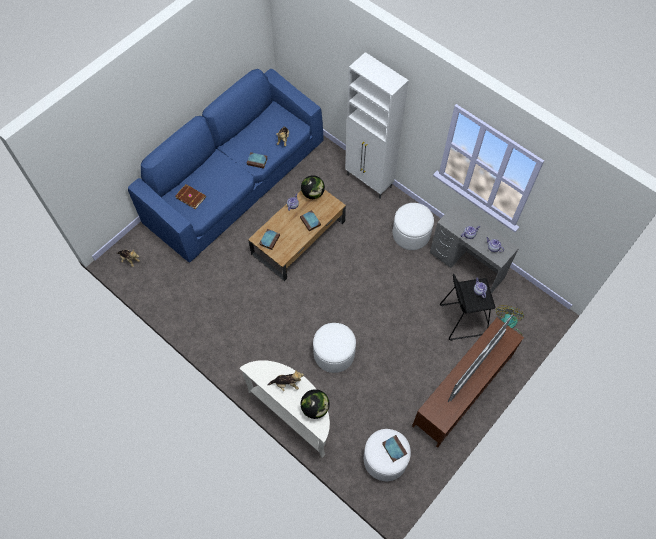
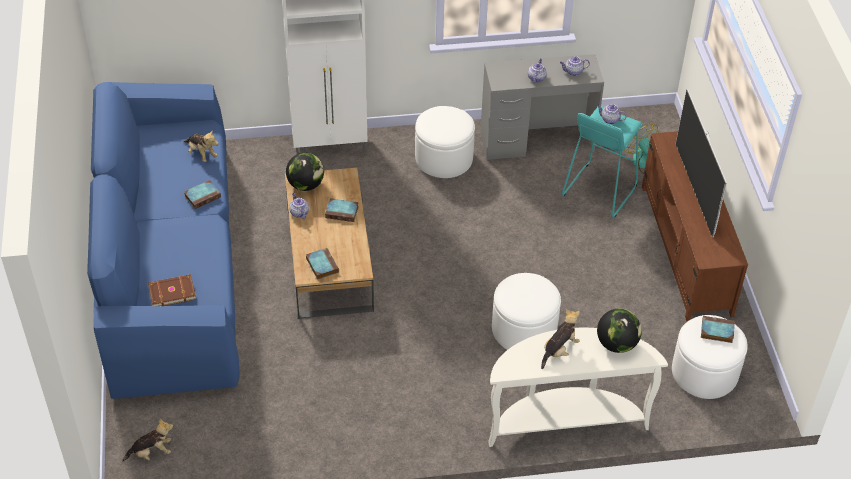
camera: 50 degrees left, 15 degrees down
black stool [440,274,495,341] -> turquoise stool [561,106,642,218]

